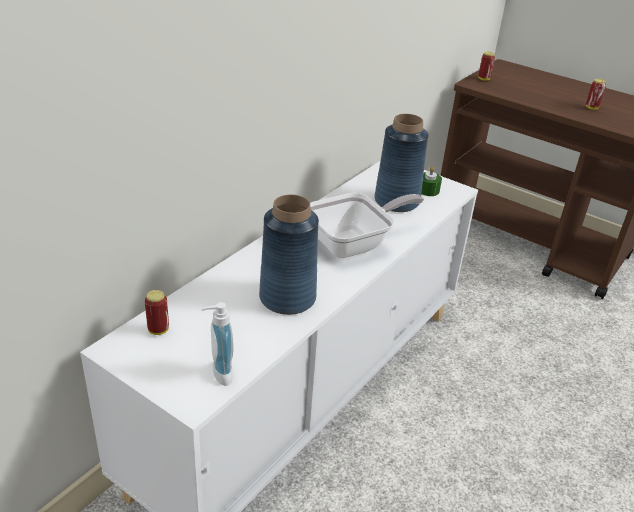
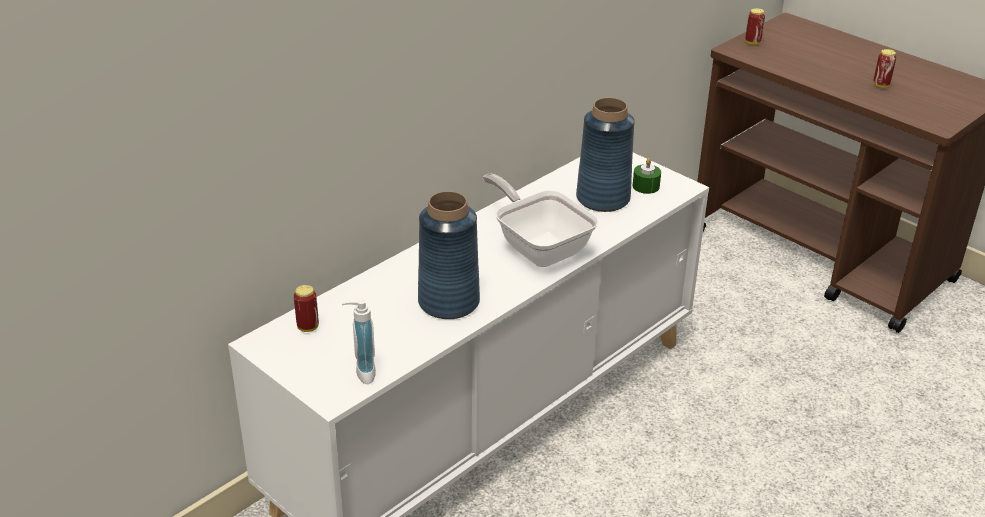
camera: 10 degrees right, 0 degrees up
frying pan [310,193,424,258] -> frying pan turned 105 degrees counterclockwise [483,174,599,267]

